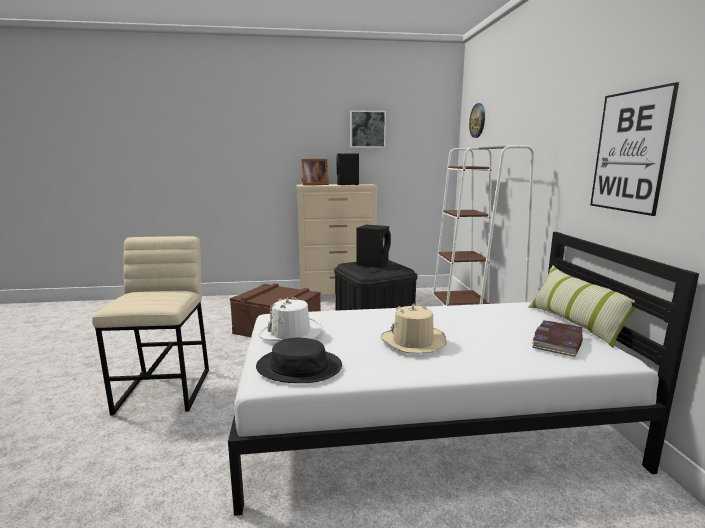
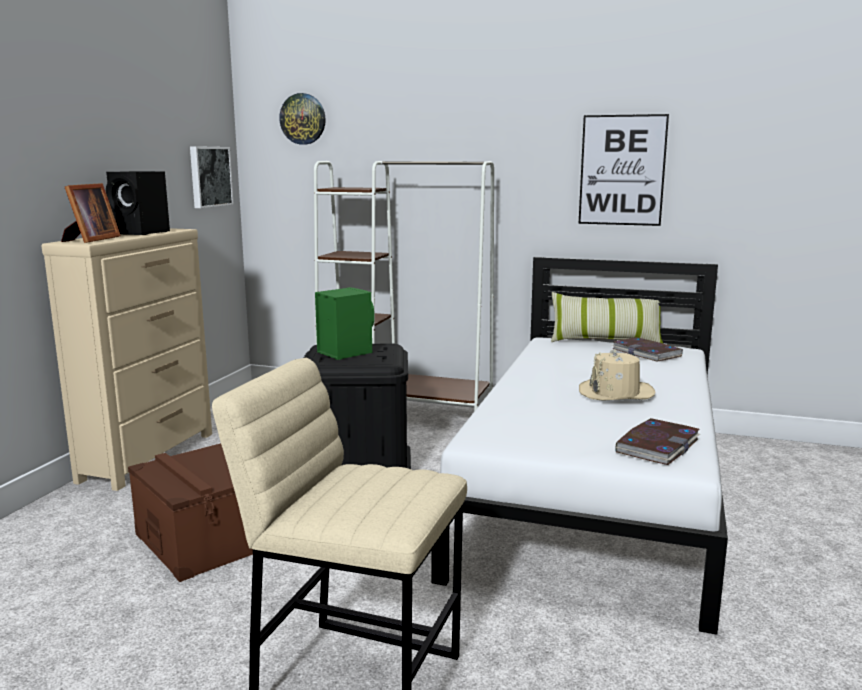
camera: 65 degrees left, 0 degrees up
black hat [256,338,342,383] -> book [616,418,700,465]
white hat [259,297,323,341] -> none
picture [350,110,386,148] -> picture moved to [190,146,234,208]
black speaker [356,225,391,268] -> green speaker [315,287,374,360]

